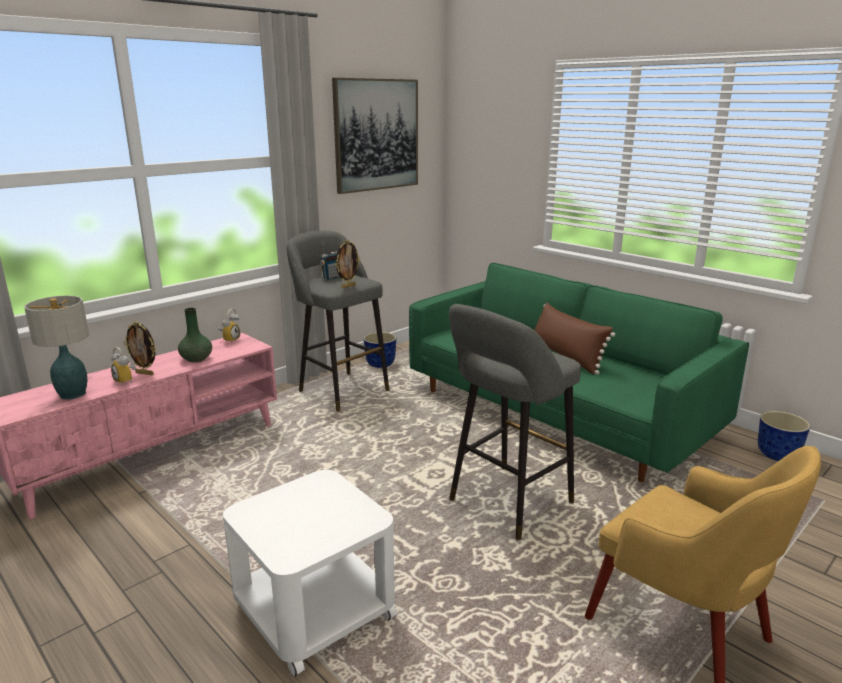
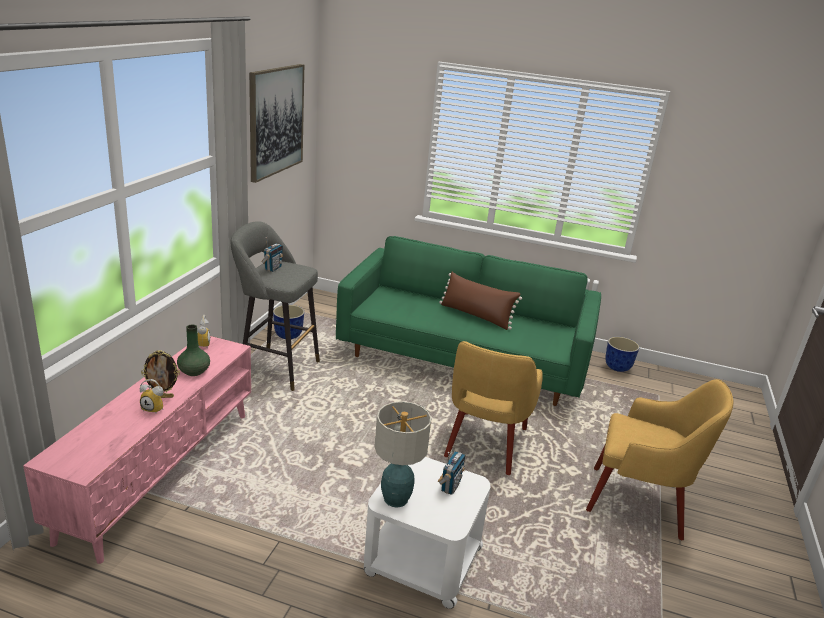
camera: 30 degrees left, 5 degrees up
table lamp [24,295,89,399] -> table lamp moved to [374,401,431,508]
picture frame [335,240,360,288] -> none
grey stool [449,304,581,540] -> yellow armchair [444,341,543,475]
none -> radio [438,451,465,495]

